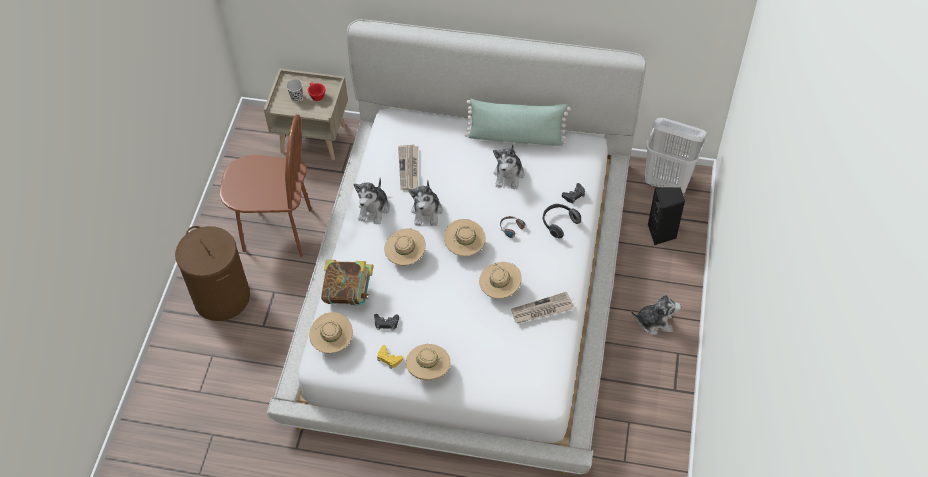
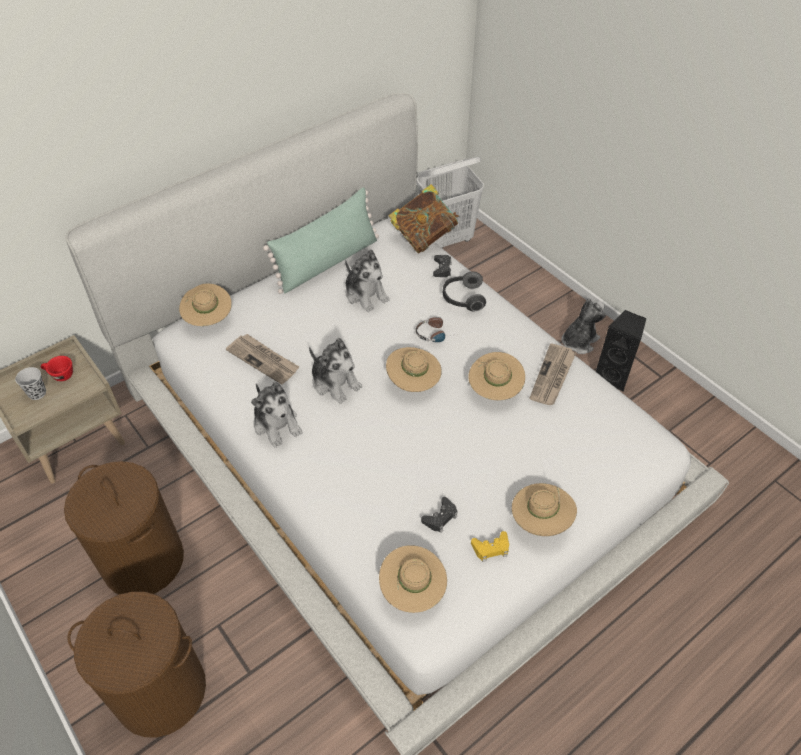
camera: 50 degrees left, 5 degrees down
brown chair [219,114,312,257] -> brown laundry basket [64,461,184,594]
book [321,260,374,305] -> book moved to [389,184,459,253]
beige hat [384,228,426,265] -> beige hat moved to [179,284,232,326]
black speaker [648,187,685,245] -> black speaker moved to [596,310,646,392]

